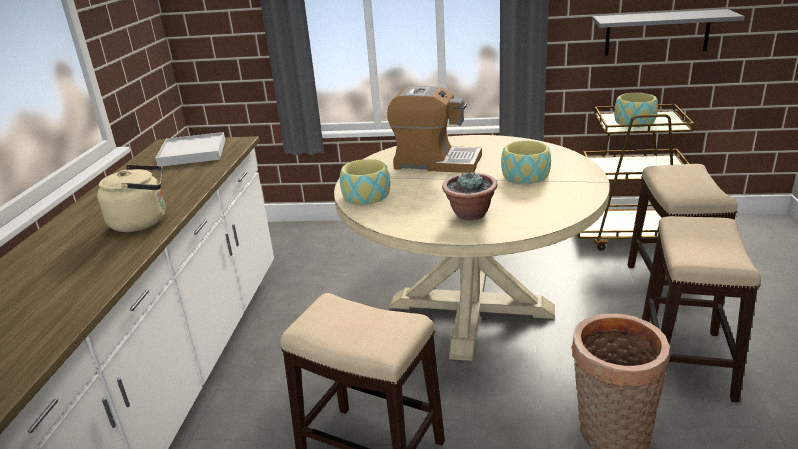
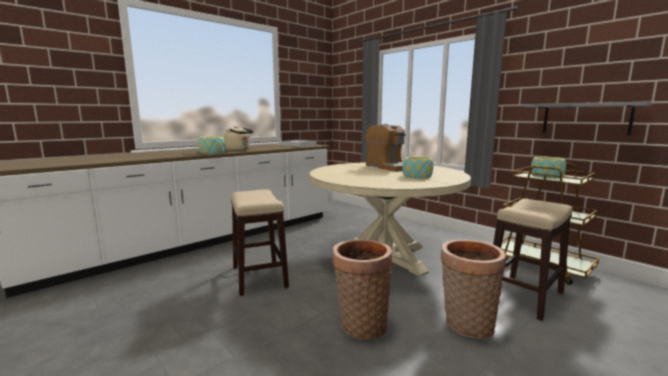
camera: 40 degrees right, 15 degrees down
bowl [340,159,390,204] -> bowl moved to [198,136,225,154]
potted plant [442,172,498,220] -> none
stool [642,216,761,402] -> basket [441,239,506,339]

